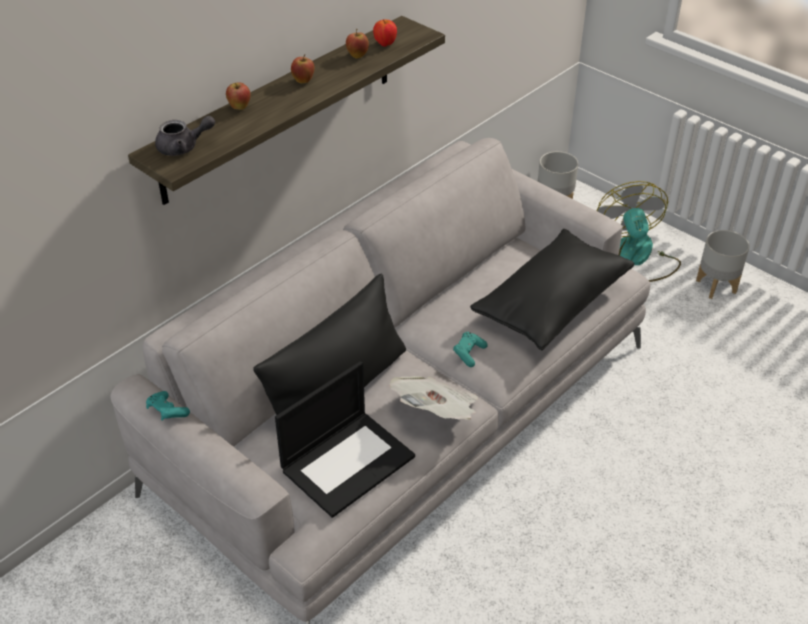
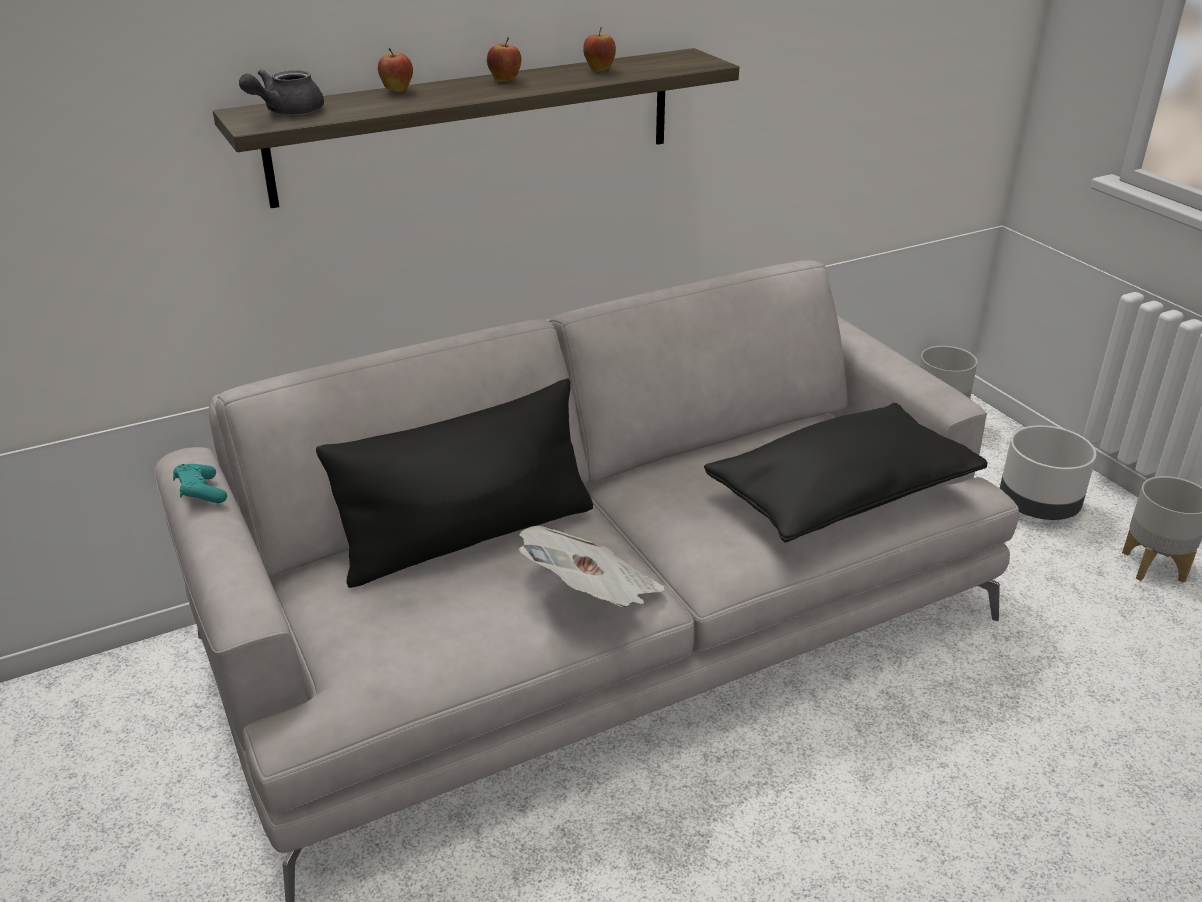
camera: 20 degrees right, 10 degrees down
grey teapot [155,116,215,156] -> grey teapot turned 120 degrees clockwise [239,70,324,115]
laptop [275,361,415,518] -> none
apple [373,19,397,47] -> none
turquoise game controller [453,332,488,367] -> none
fan [597,181,681,282] -> grey planter [1000,425,1097,520]

